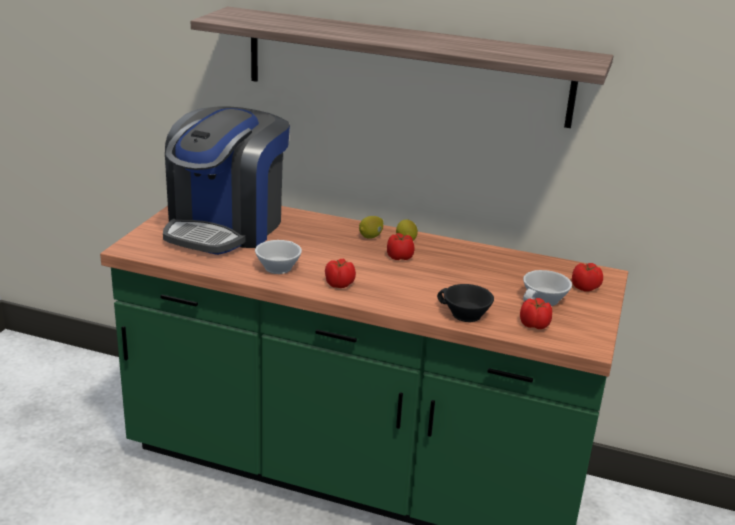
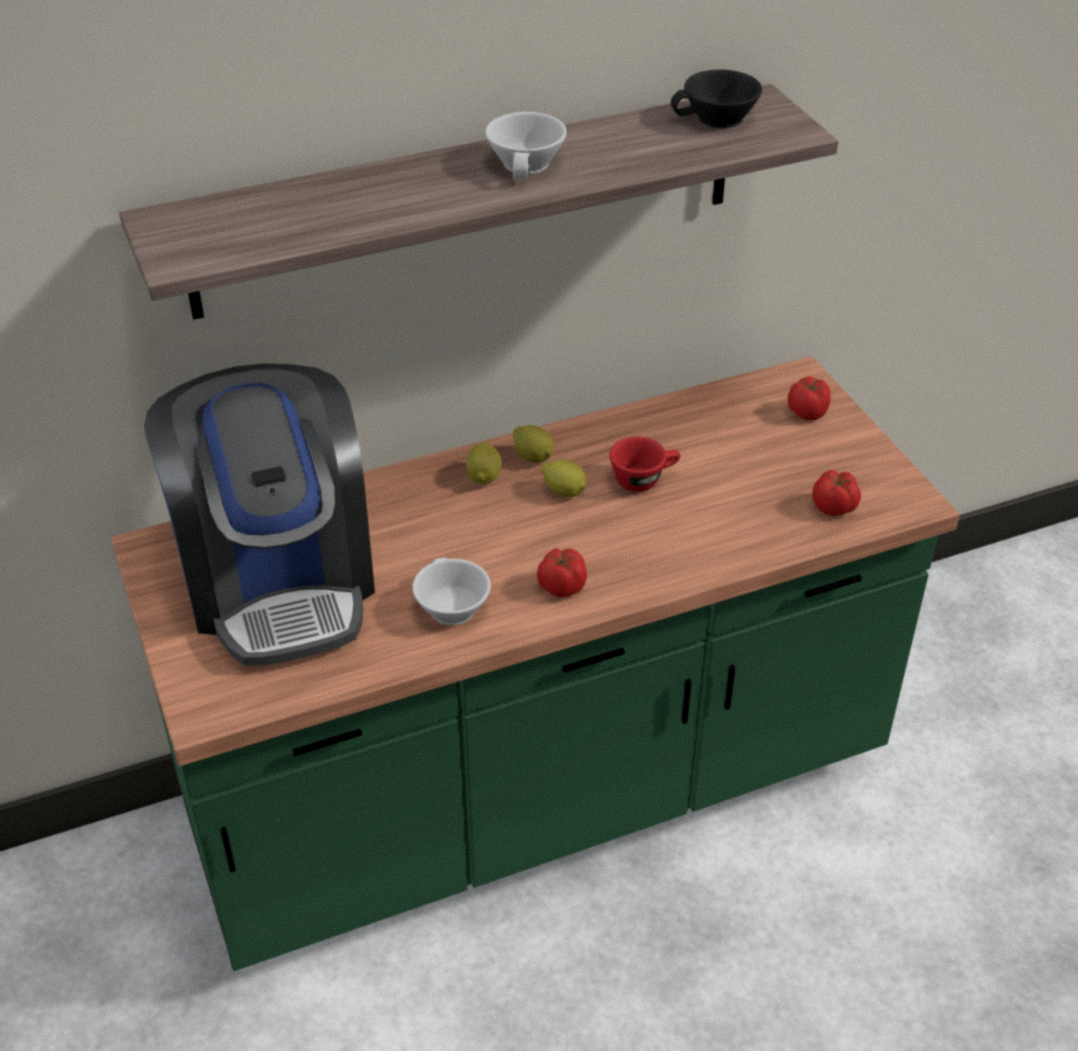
camera: 40 degrees left, 15 degrees up
tomato [387,233,414,260] -> lemon [542,460,586,497]
black cup [437,284,494,322] -> black cup moved to [671,70,762,128]
white cup [523,270,572,306] -> white cup moved to [485,112,567,179]
none -> red cup [610,437,680,492]

